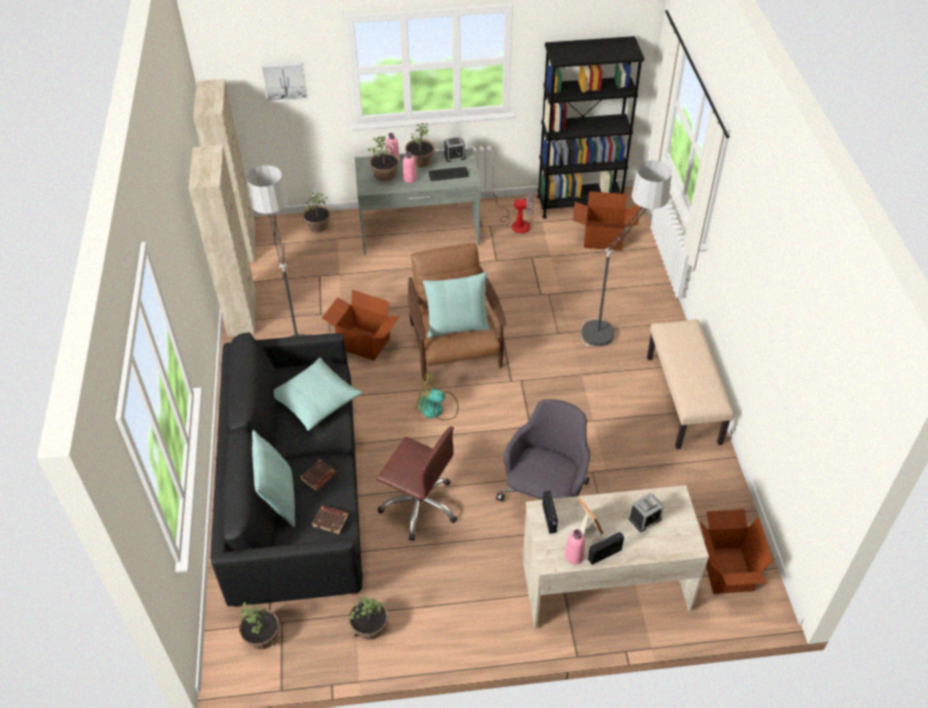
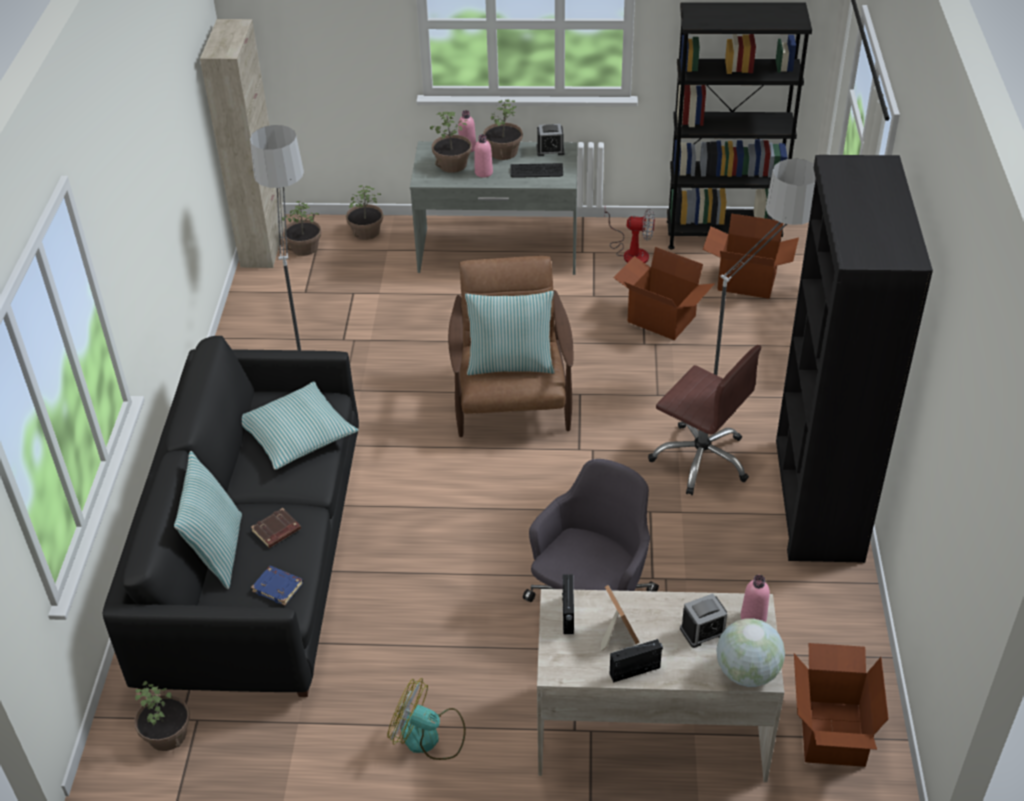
camera: 10 degrees right, 5 degrees down
beige cabinet [189,145,256,337] -> none
picture [262,62,308,102] -> none
brown book [312,505,348,534] -> blue book [251,566,303,605]
cardboard box [322,290,400,361] -> cardboard box moved to [613,247,715,340]
potted plant [349,596,388,640] -> potted plant moved to [282,201,321,256]
brown office chair [377,426,457,541] -> brown office chair moved to [648,345,761,495]
fan [415,372,458,421] -> fan moved to [387,678,466,760]
pink bottle [565,529,585,564] -> pink bottle moved to [741,575,770,622]
beige bench [647,319,734,449] -> black bookcase [776,155,933,563]
none -> globe [717,618,785,687]

